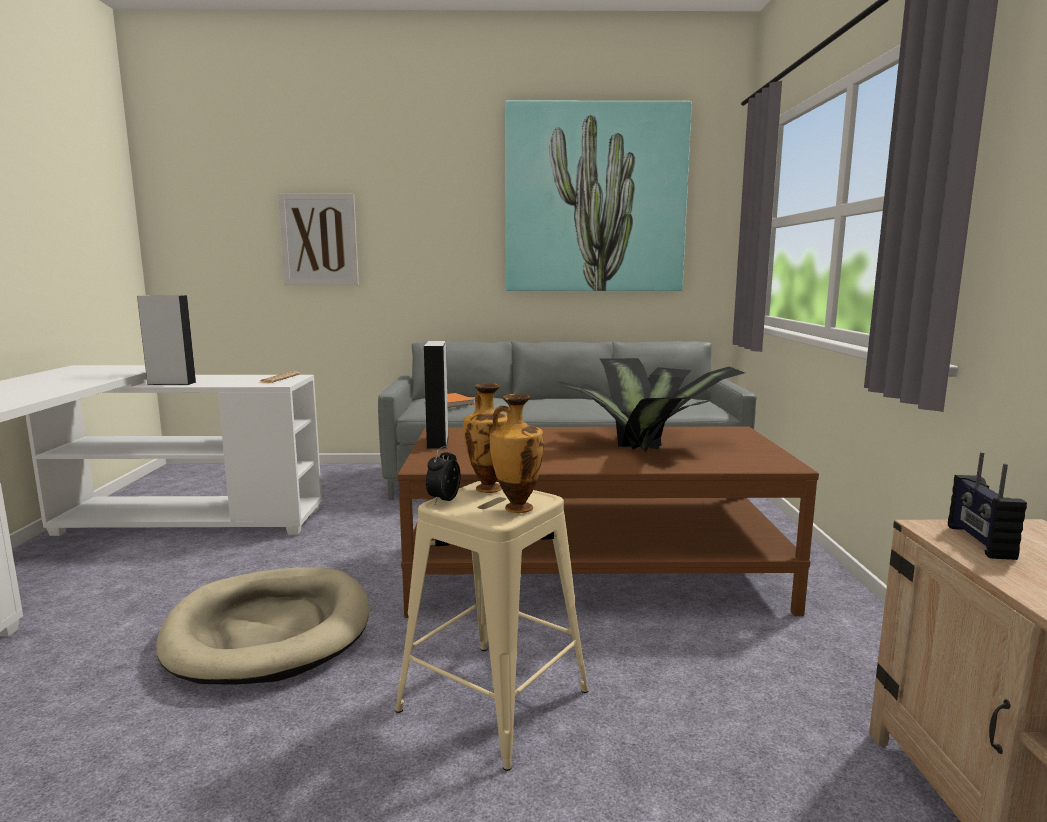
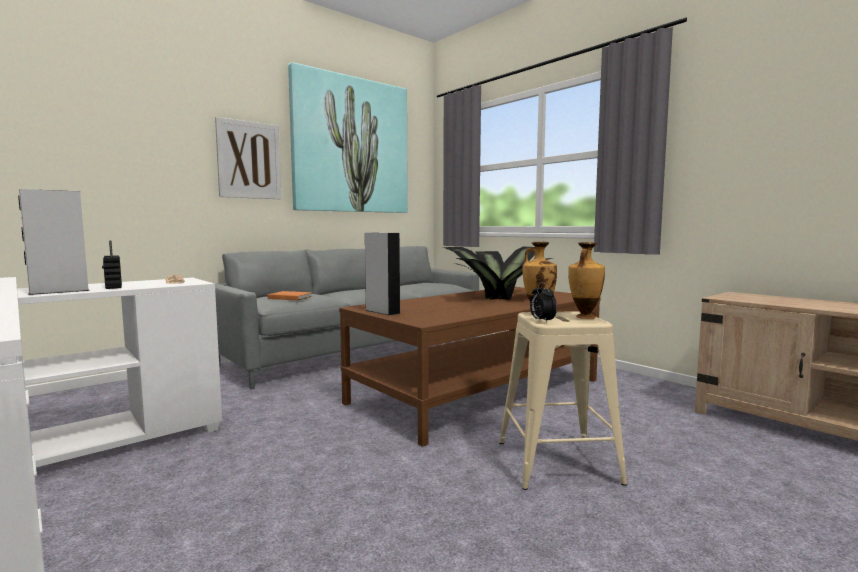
camera: 40 degrees left, 5 degrees down
beige dog bed [156,568,369,685] -> none
picture [278,193,359,285] -> picture moved to [215,117,281,199]
radio [948,452,1027,560] -> radio moved to [102,240,122,289]

